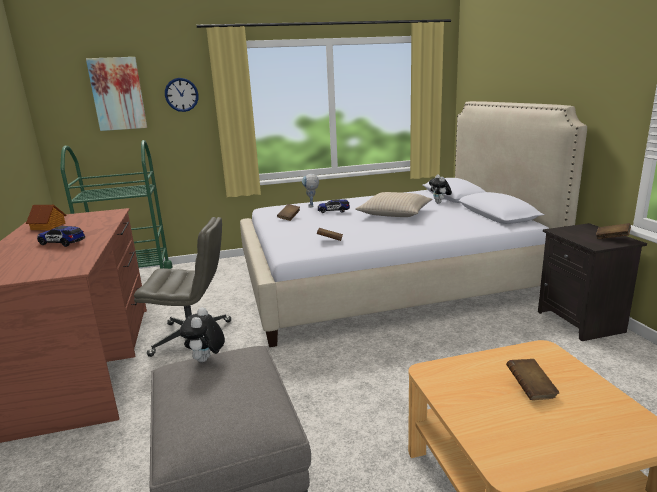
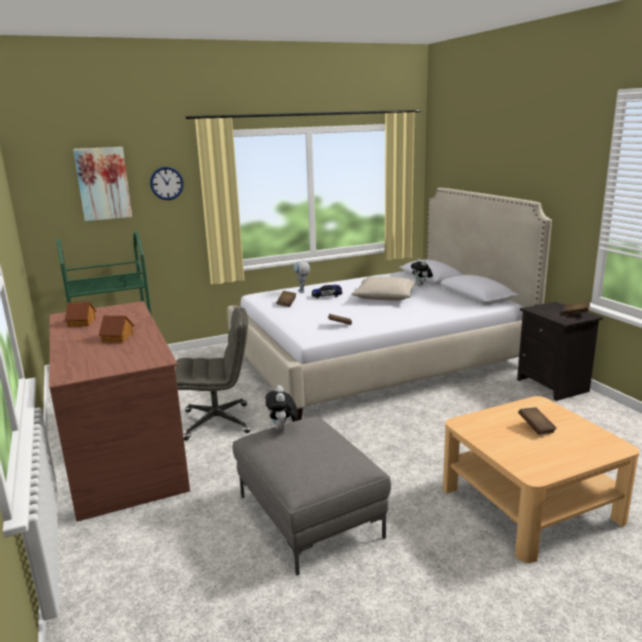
camera: 10 degrees left, 0 degrees up
toy car [37,226,85,247] -> toy house [99,316,134,343]

